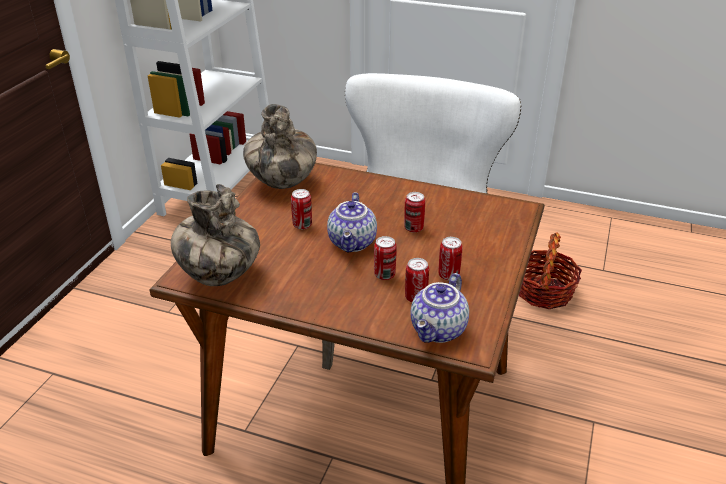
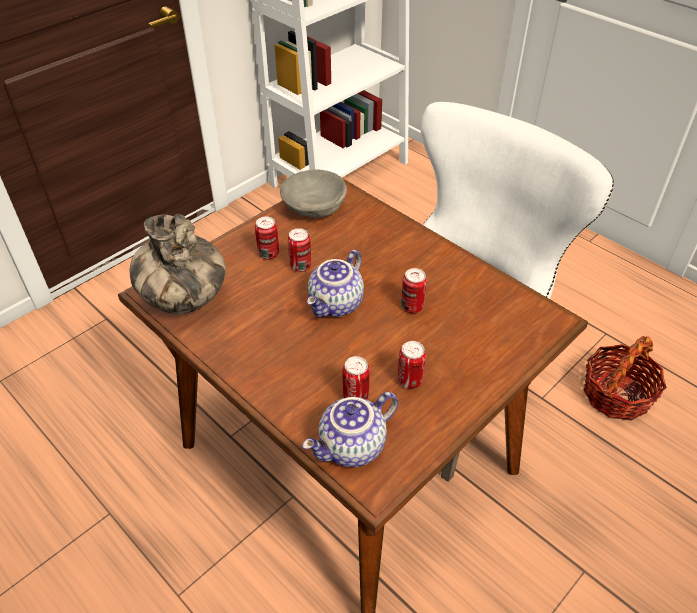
camera: 25 degrees right, 10 degrees up
vase [243,104,317,189] -> grey bowl [280,170,347,218]
can [374,236,397,280] -> can moved to [255,217,279,259]

